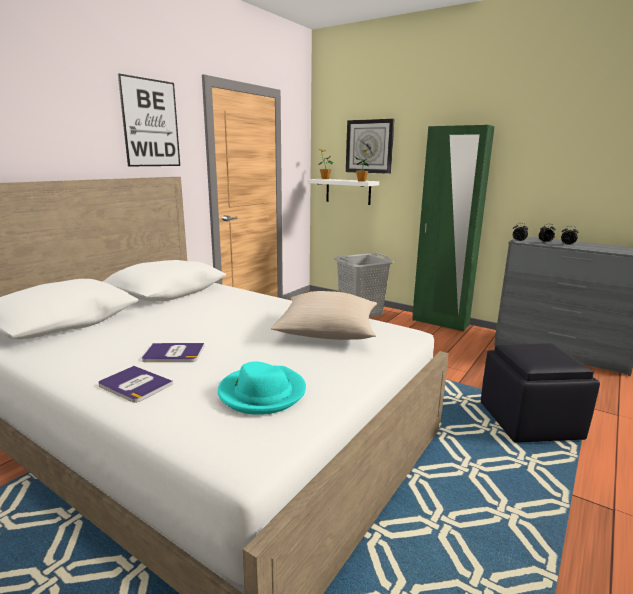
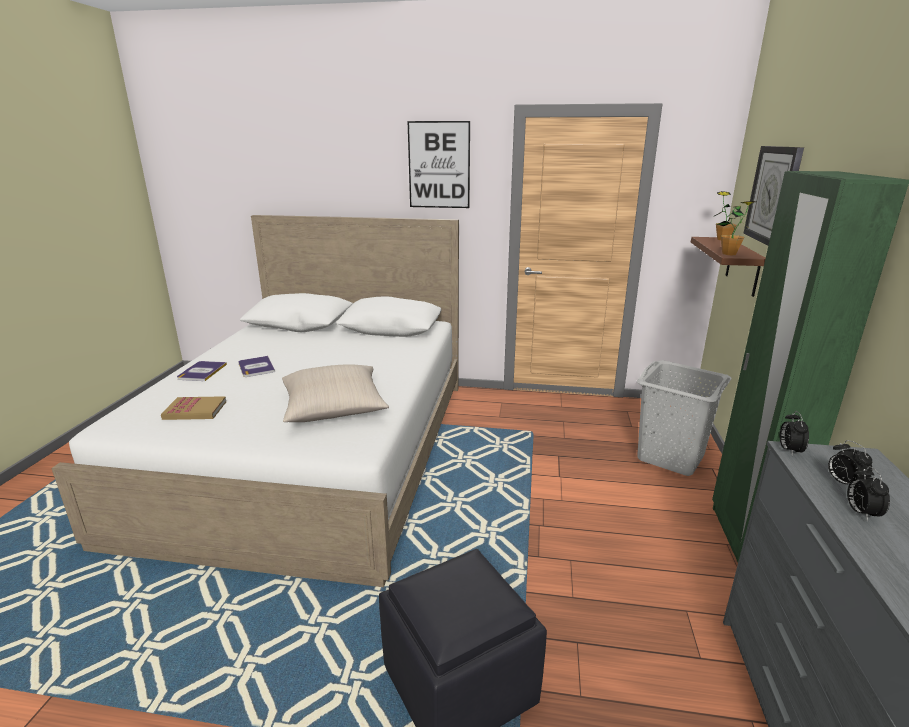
camera: 65 degrees right, 5 degrees up
turquoise hat [218,361,306,415] -> book [161,396,226,420]
white shelf [308,179,379,205] -> brown shelf [691,237,766,297]

